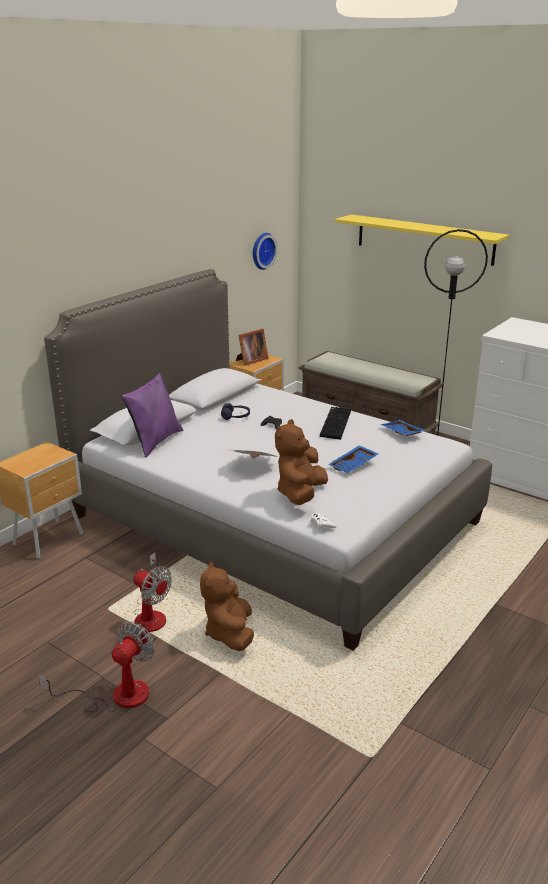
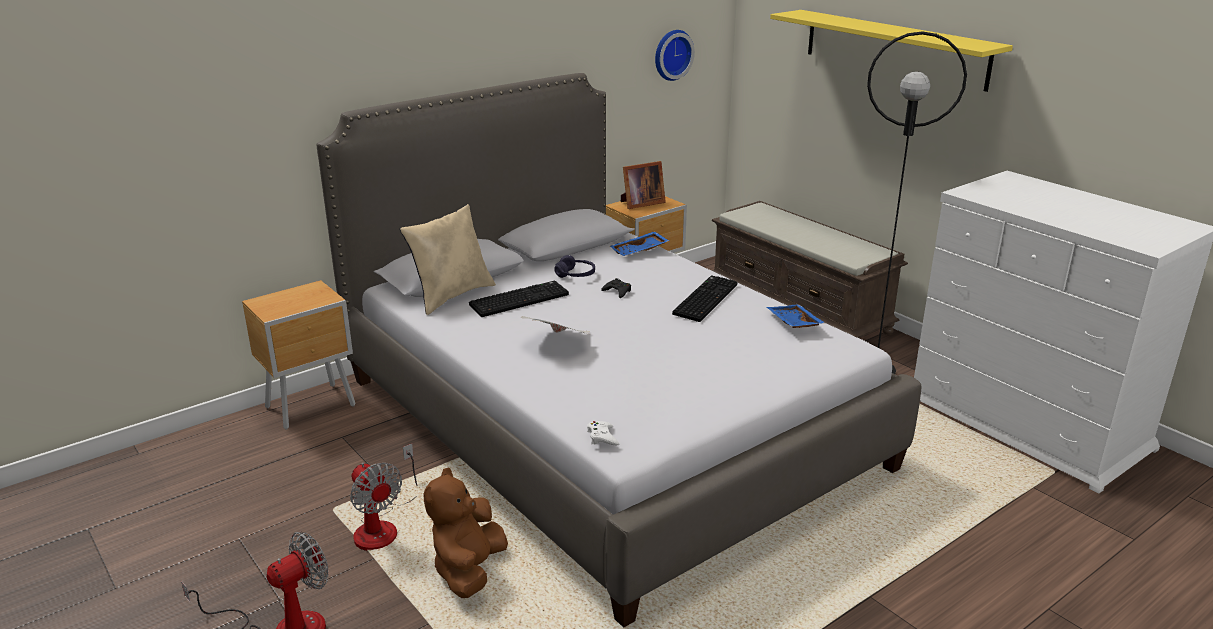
camera: 15 degrees right, 0 degrees up
purple pillow [121,373,183,457] -> beige pillow [400,204,496,315]
brown plush toy [275,419,328,505] -> none
blue tray [328,445,378,473] -> blue tray moved to [610,231,669,256]
none -> keyboard [469,281,569,317]

